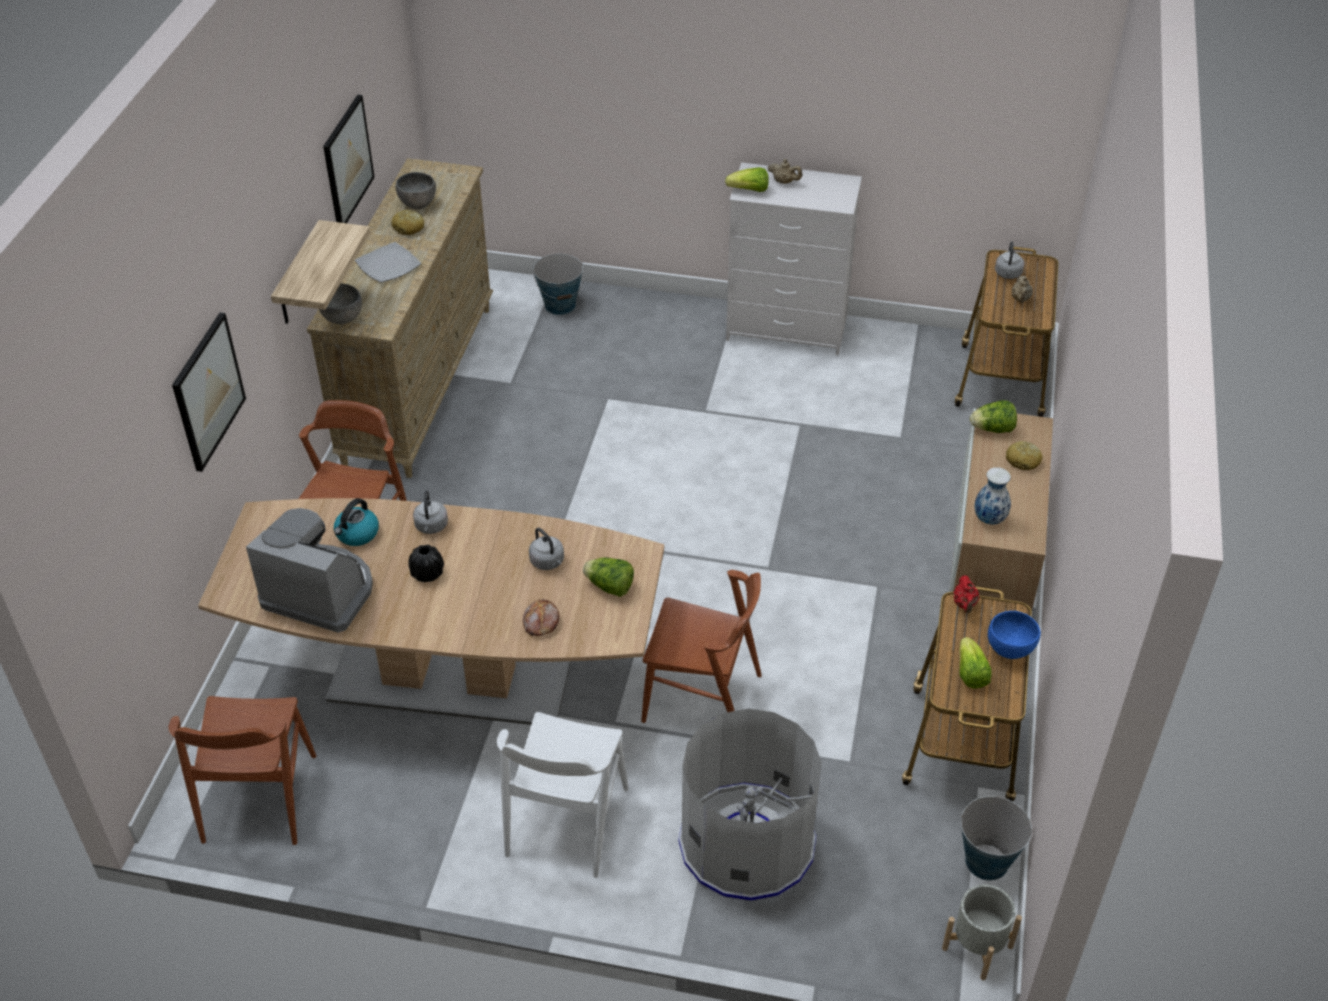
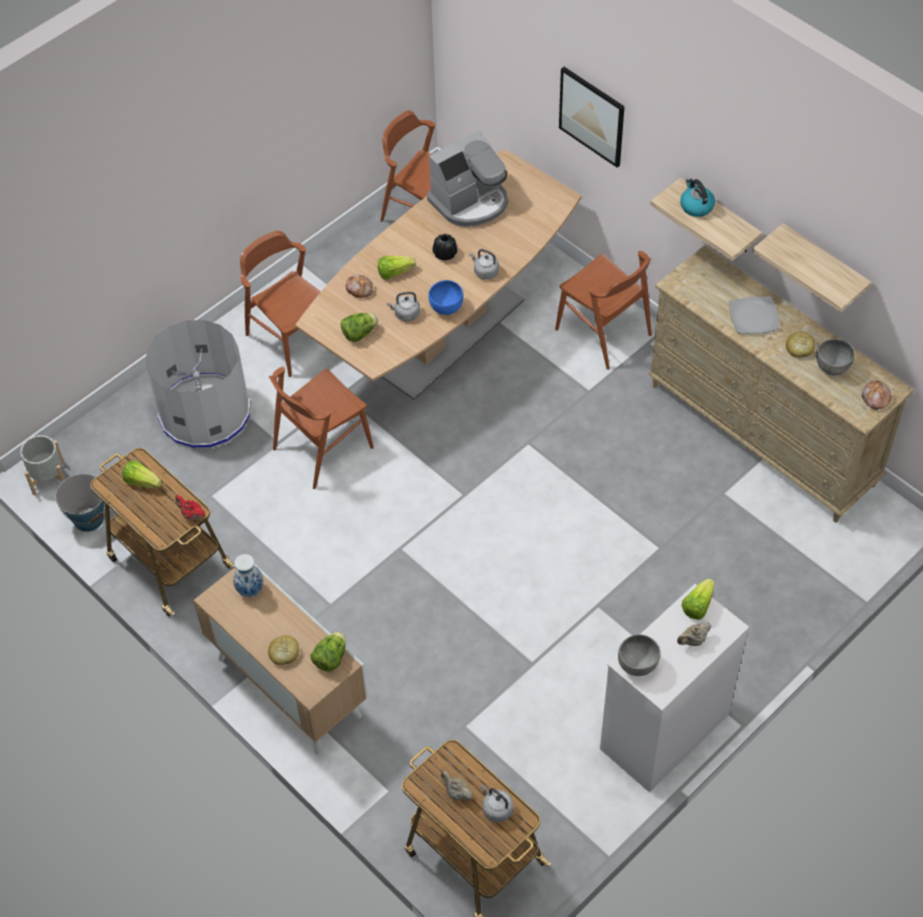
camera: 125 degrees right, 10 degrees up
grey bowl [319,283,362,324] -> grey bowl moved to [618,634,661,676]
picture [323,95,375,223] -> shelf [752,224,872,312]
kettle [334,498,379,546] -> kettle moved to [680,178,715,217]
white chair [497,712,629,878] -> brown chair [240,231,321,377]
bucket [533,254,585,315] -> none
blue bowl [988,611,1041,659] -> blue bowl moved to [428,280,463,315]
none -> lettuce [378,256,416,279]
none -> bread [862,380,892,410]

